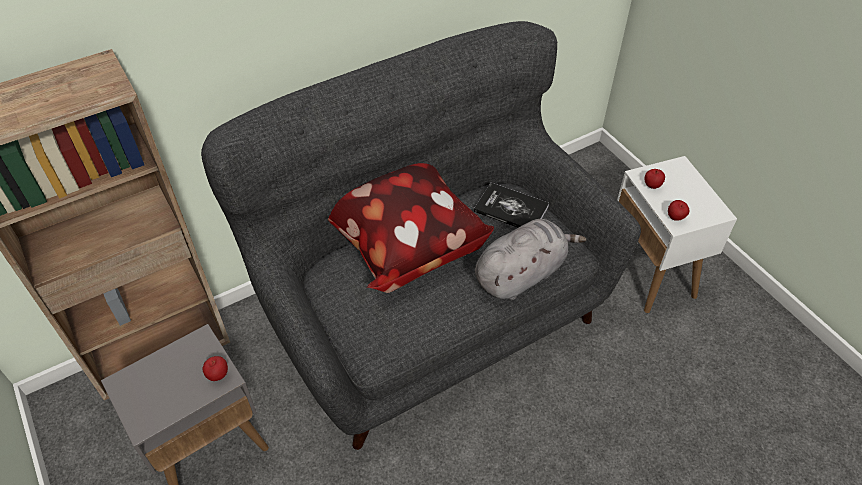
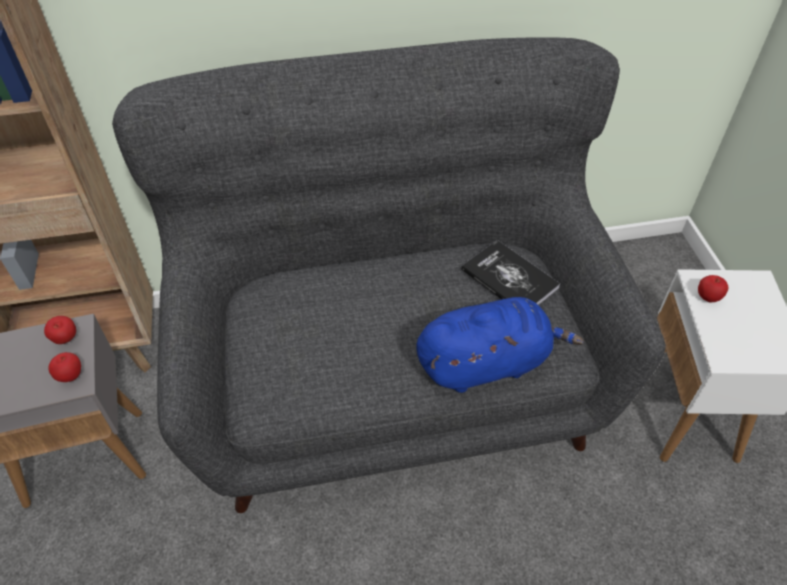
camera: 20 degrees right, 0 degrees up
pillow [328,163,494,293] -> none
grey plush toy [475,219,587,300] -> blue plush toy [416,297,584,393]
apple [668,200,689,221] -> apple moved to [44,316,76,344]

